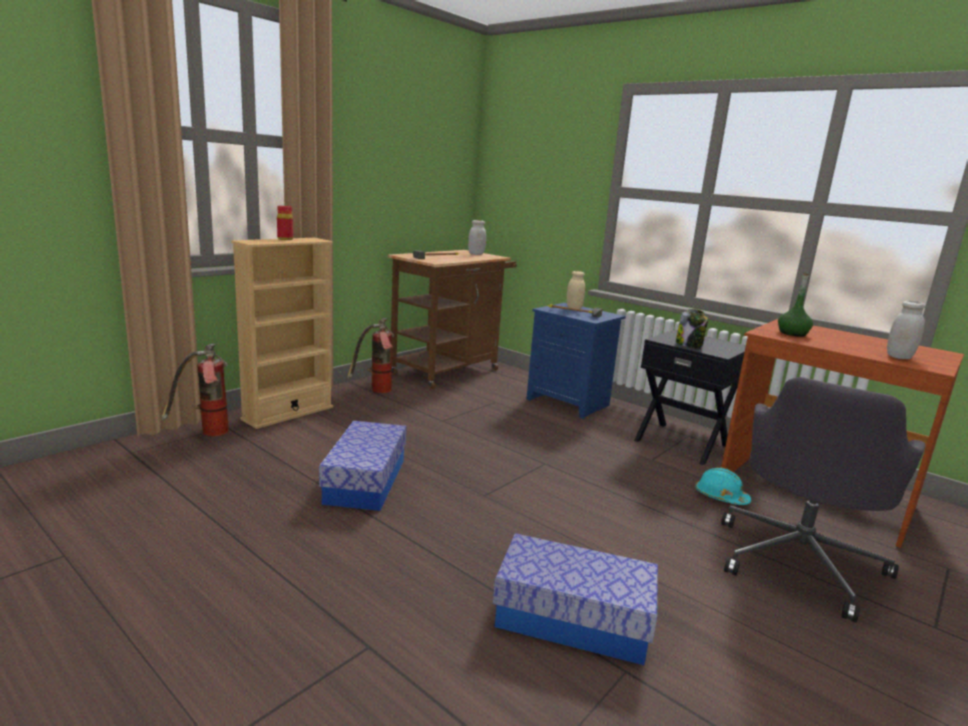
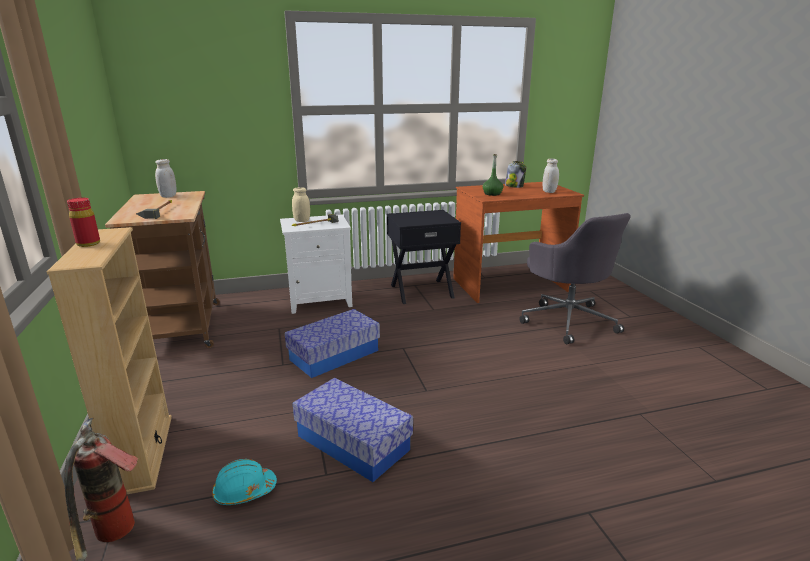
camera: 55 degrees left, 5 degrees up
fire extinguisher [347,318,394,393] -> none
storage box [493,533,658,665] -> storage box moved to [285,309,380,378]
blue nightstand [526,303,626,419] -> white nightstand [280,214,352,314]
jar [676,309,708,348] -> jar moved to [505,161,526,188]
turquoise hard hat [695,468,751,505] -> turquoise hard hat moved to [212,459,277,505]

